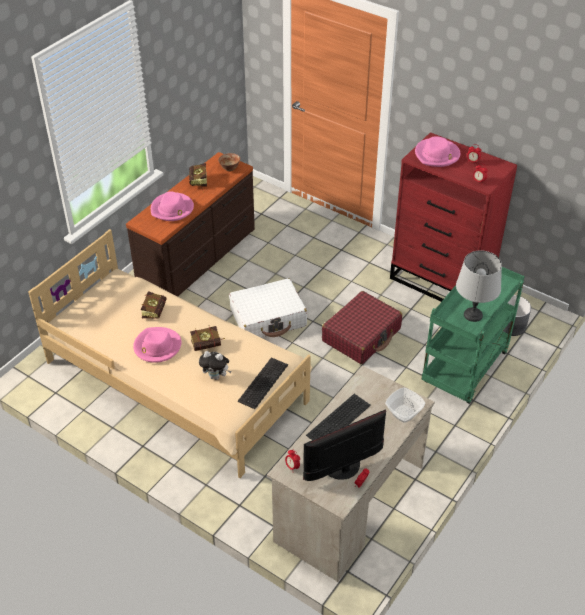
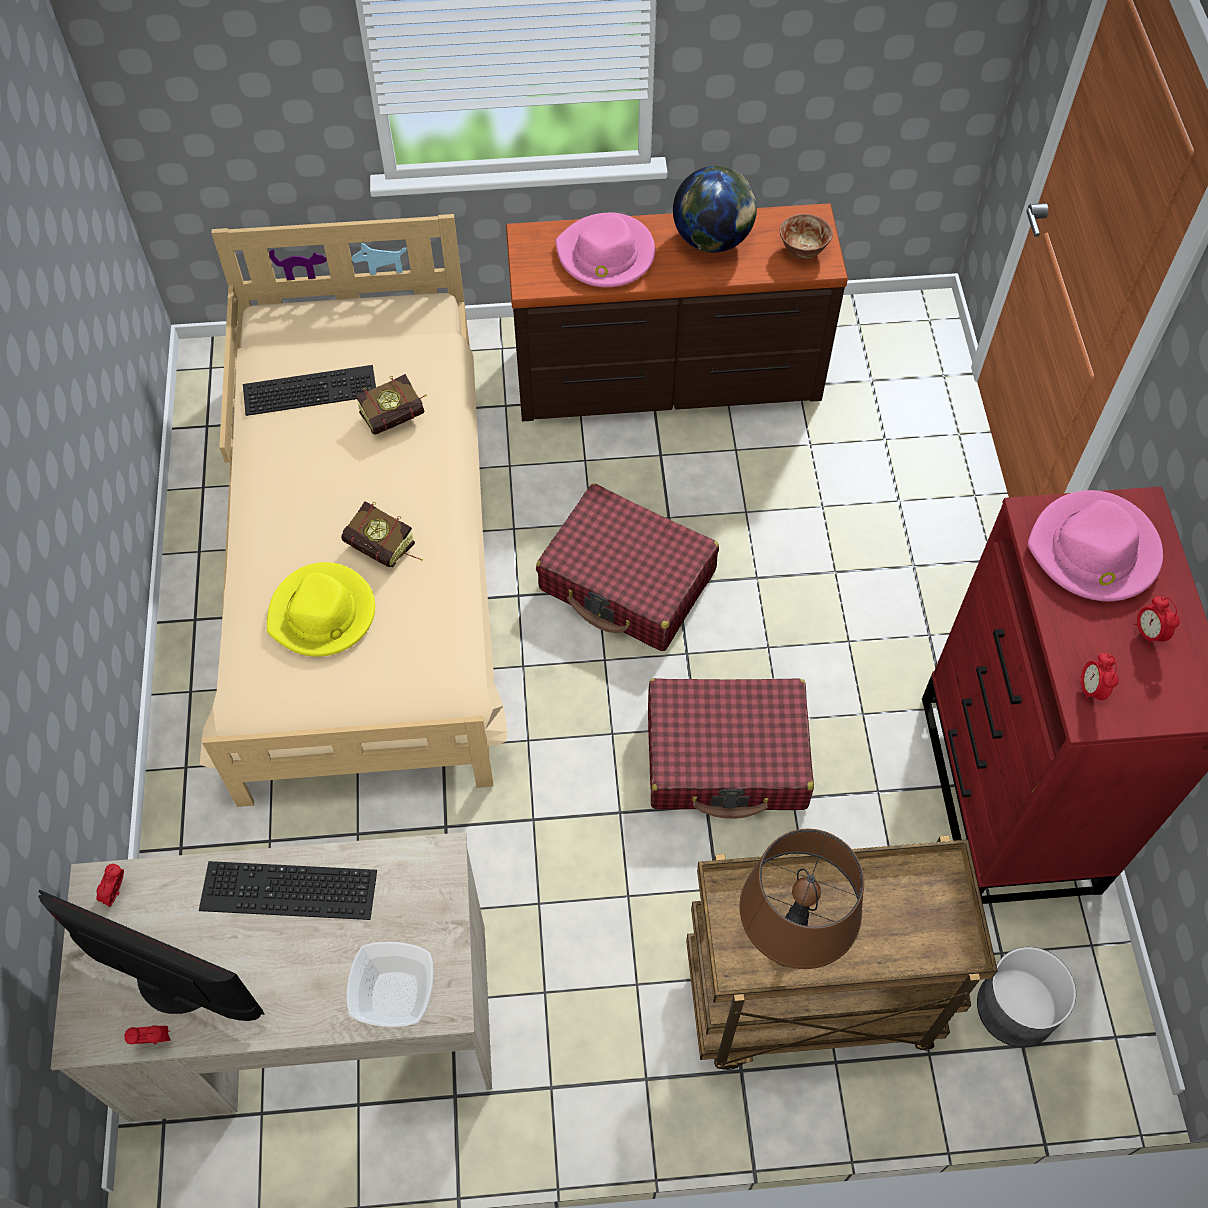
camera: 50 degrees right, 15 degrees up
pink hat [133,327,181,363] -> none
book [189,163,207,193] -> globe [673,166,757,253]
plush toy [199,351,231,380] -> yellow hat [267,562,375,657]
white suitcase [229,278,307,338] -> red suitcase [536,484,719,651]
keyboard [237,357,288,409] -> keyboard moved to [243,365,376,416]
green cart [422,267,525,404] -> brown cart [686,836,998,1070]
grey table lamp [456,250,502,322] -> brown table lamp [740,829,864,969]

